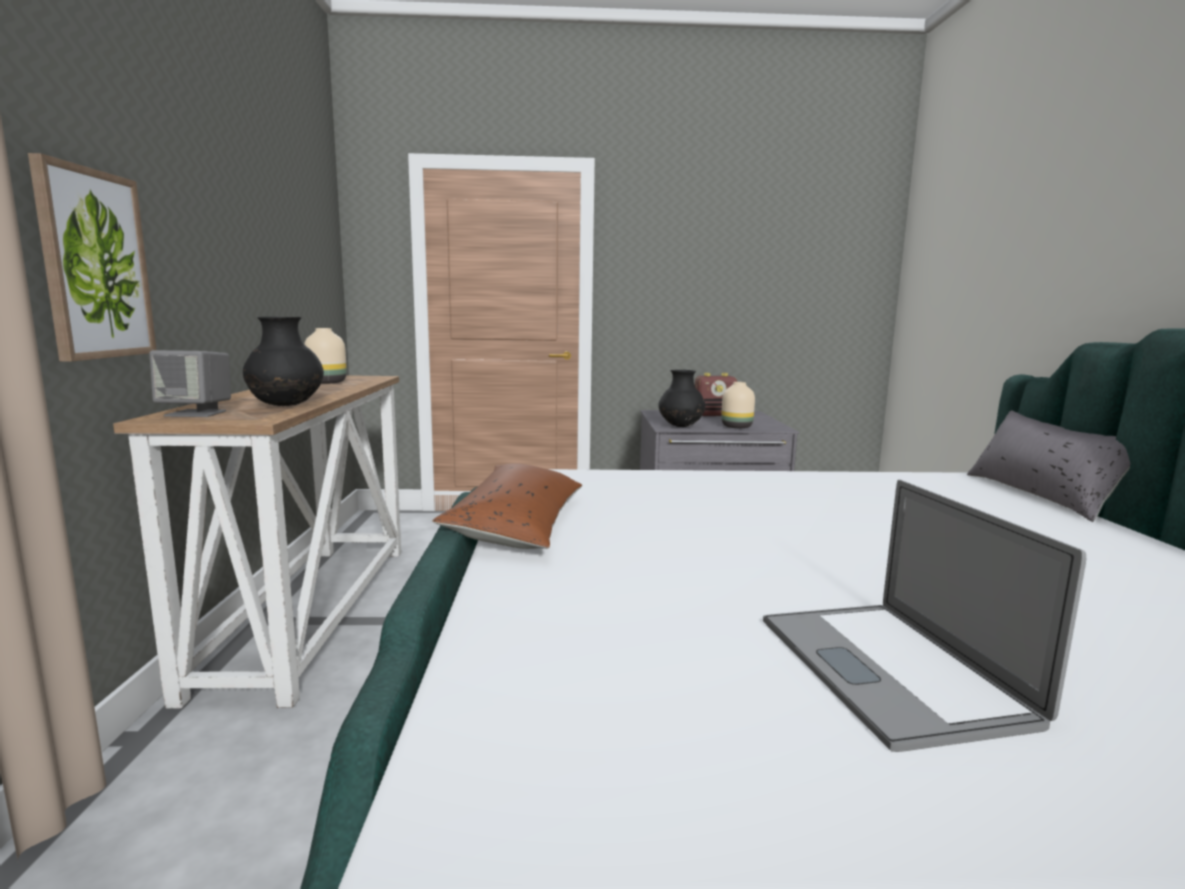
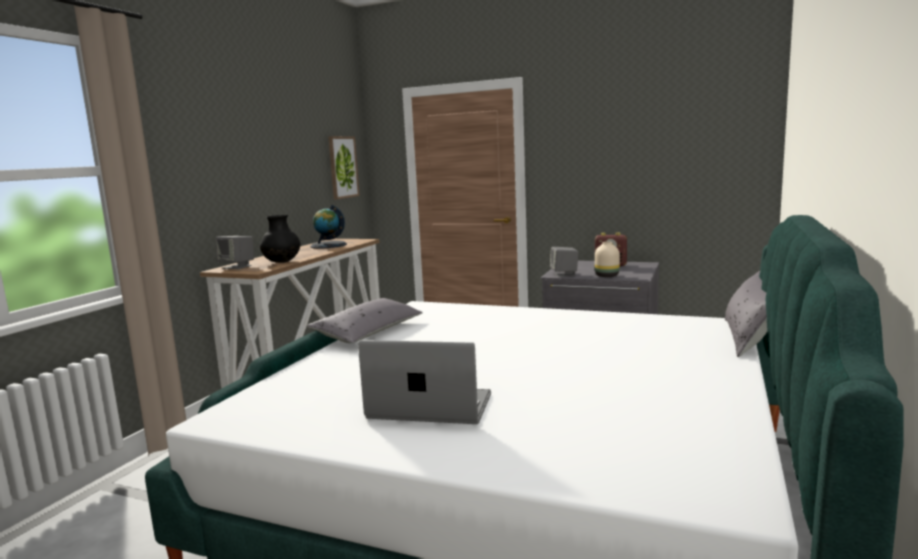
camera: 25 degrees right, 0 degrees up
picture [28,153,156,362] -> picture moved to [328,136,360,200]
beige vase [304,328,347,384] -> globe [310,205,347,249]
brown pillow [432,463,582,549] -> grey pillow [306,298,423,343]
black vase [659,370,705,427] -> grey speaker [550,247,578,277]
laptop [763,480,1086,752] -> laptop turned 90 degrees clockwise [358,340,491,424]

